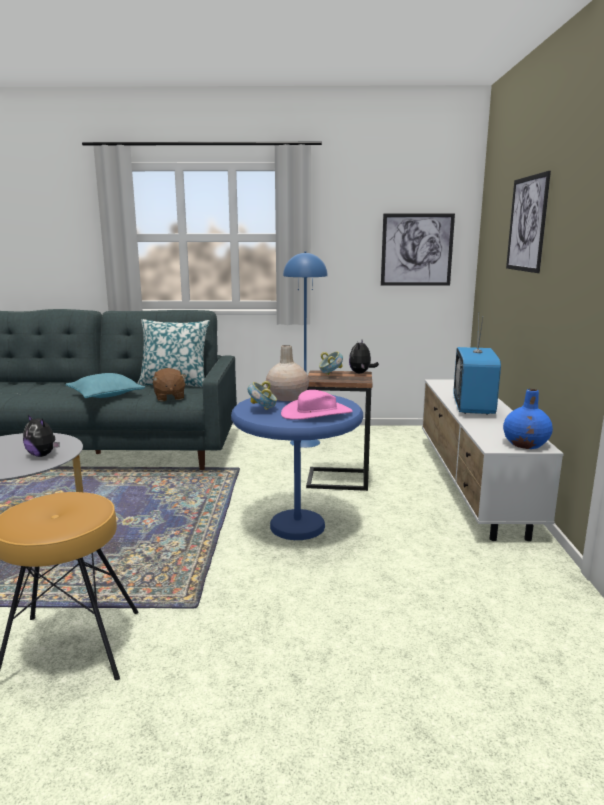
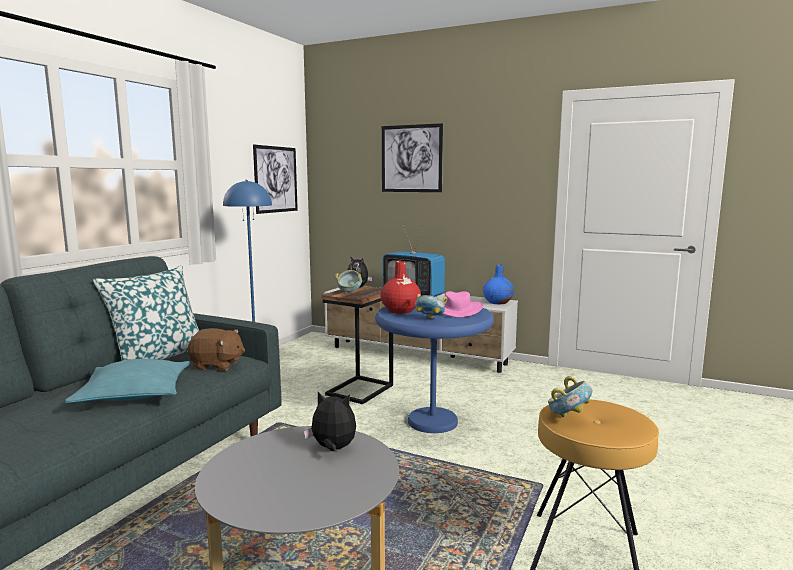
camera: 65 degrees left, 5 degrees down
plush toy [23,415,60,457] -> plush toy turned 135 degrees counterclockwise [304,392,356,451]
beige vase [266,345,309,401] -> red vase [381,261,421,314]
none -> bowl [548,376,592,417]

